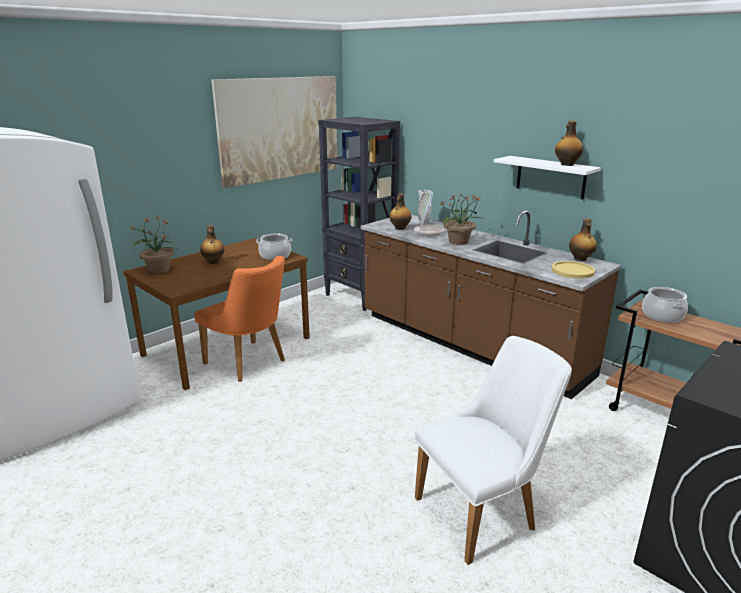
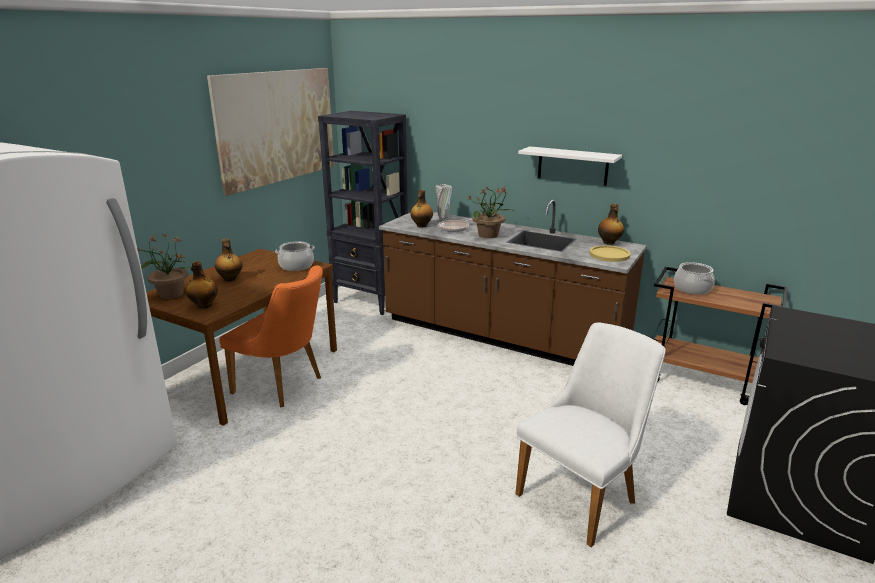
camera: 15 degrees left, 0 degrees up
bottle [555,120,583,166] -> bottle moved to [186,261,218,308]

